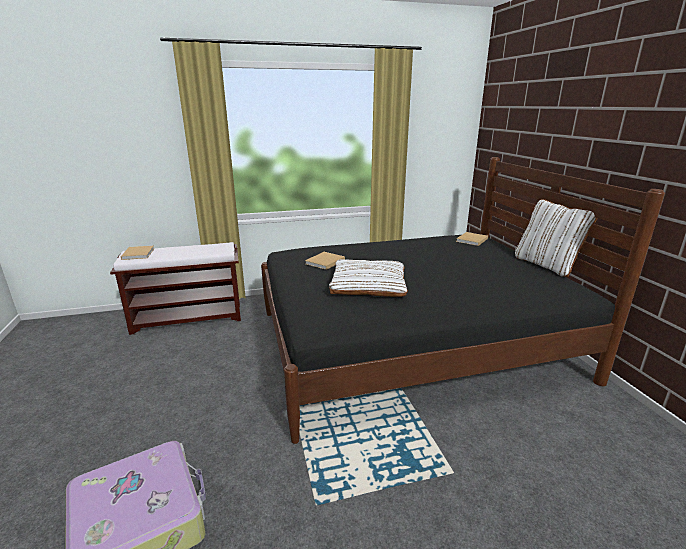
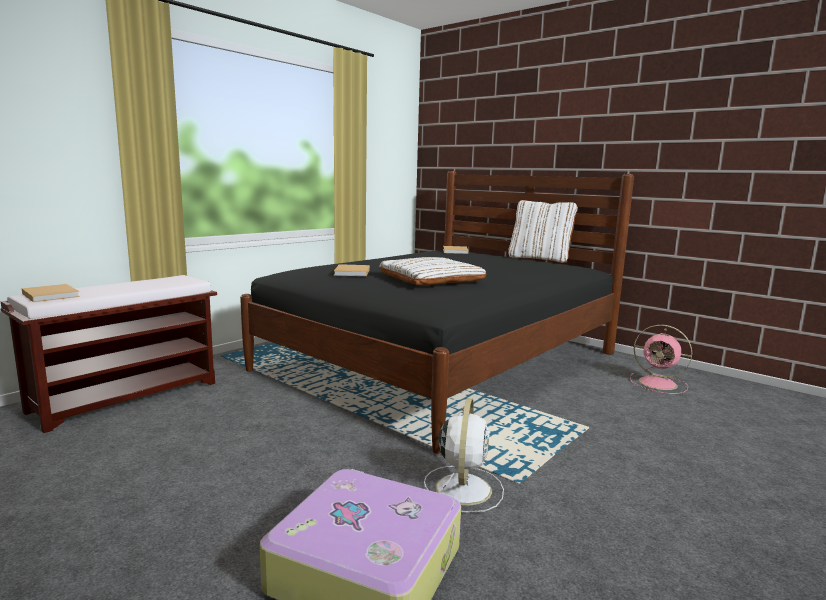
camera: 35 degrees left, 10 degrees down
none -> white fan [424,398,504,513]
none -> pink fan [630,325,692,394]

